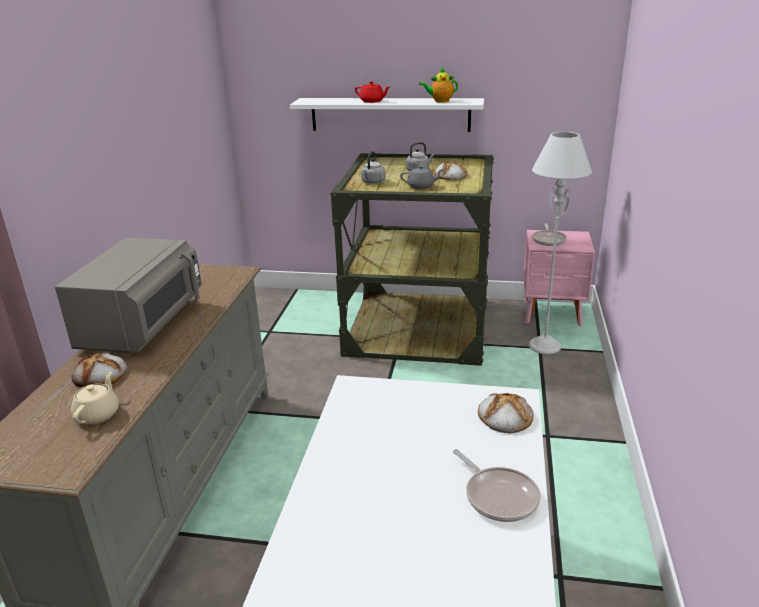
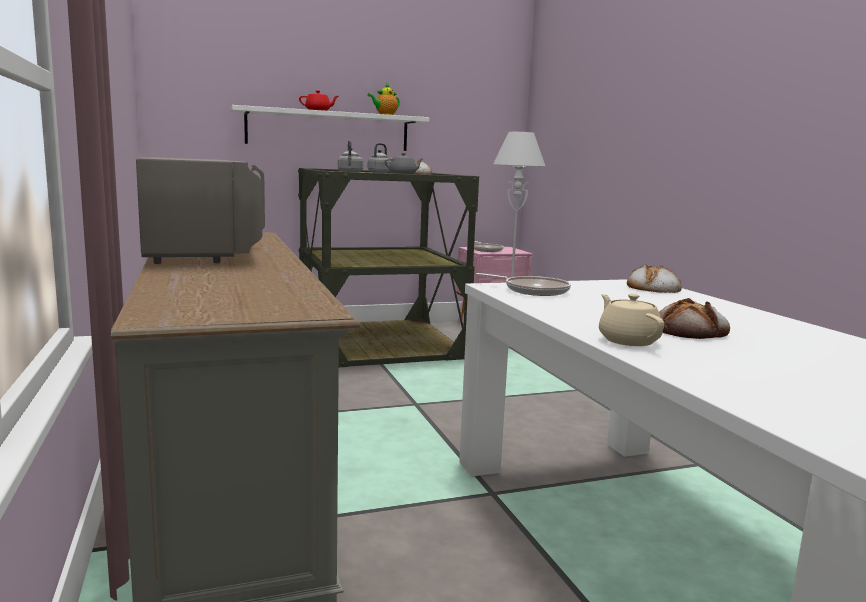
camera: 30 degrees left, 15 degrees down
bread [71,352,127,387] -> bread moved to [659,298,730,339]
beige teapot [71,372,119,424] -> beige teapot moved to [599,294,664,346]
frying pan [453,449,541,522] -> frying pan moved to [476,273,571,296]

